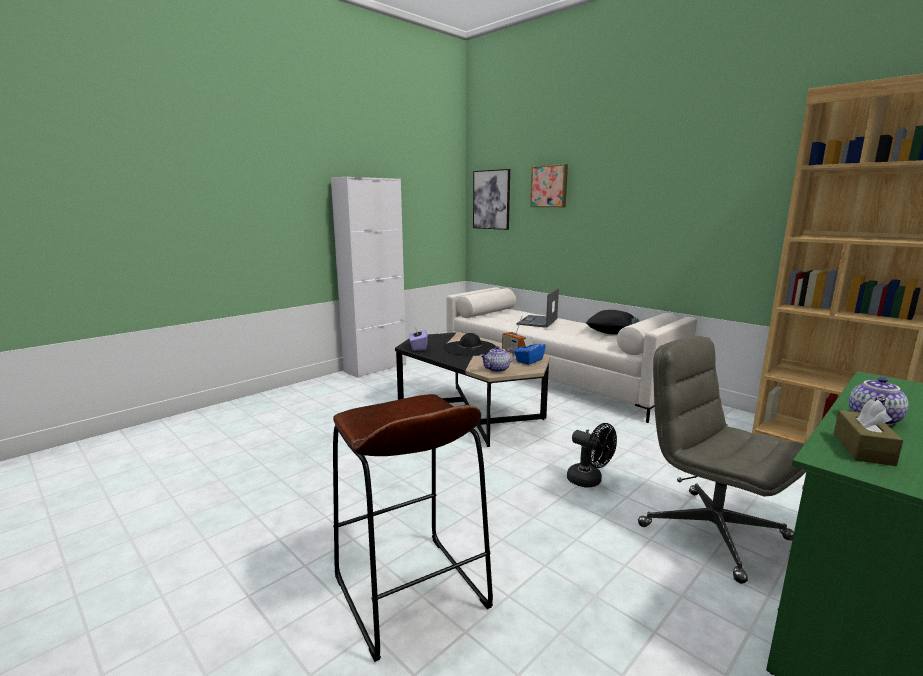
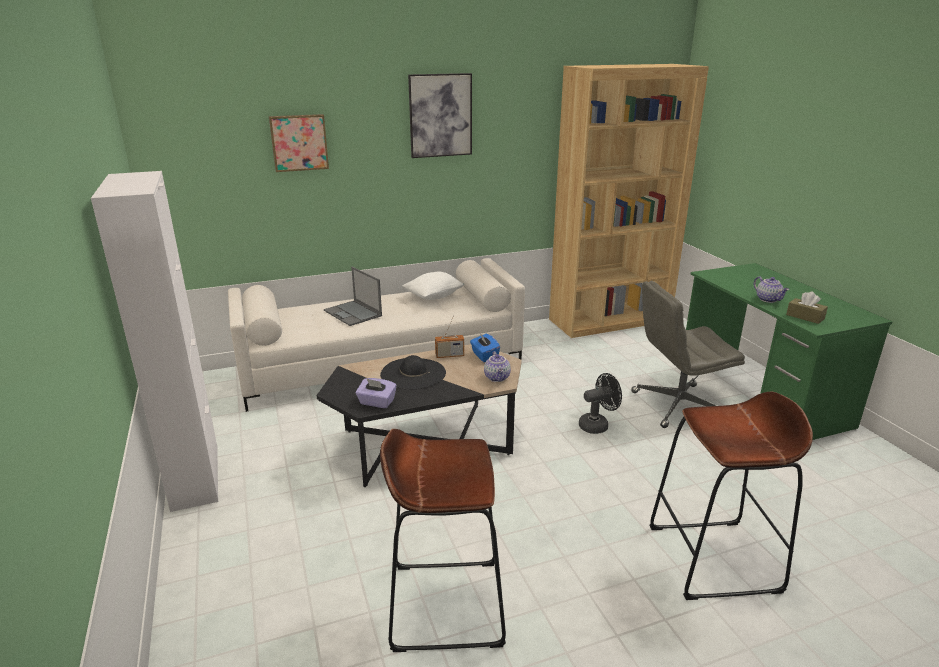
camera: 65 degrees left, 10 degrees up
picture [473,169,510,230] -> picture moved to [408,73,472,158]
black pillow [586,310,640,335] -> white pillow [402,271,464,300]
none -> brown stool [380,429,506,652]

